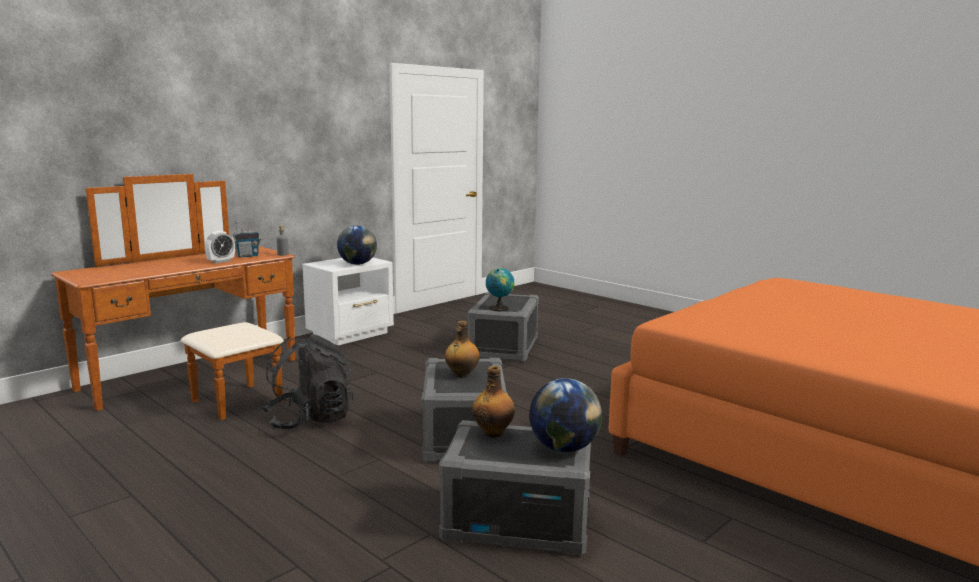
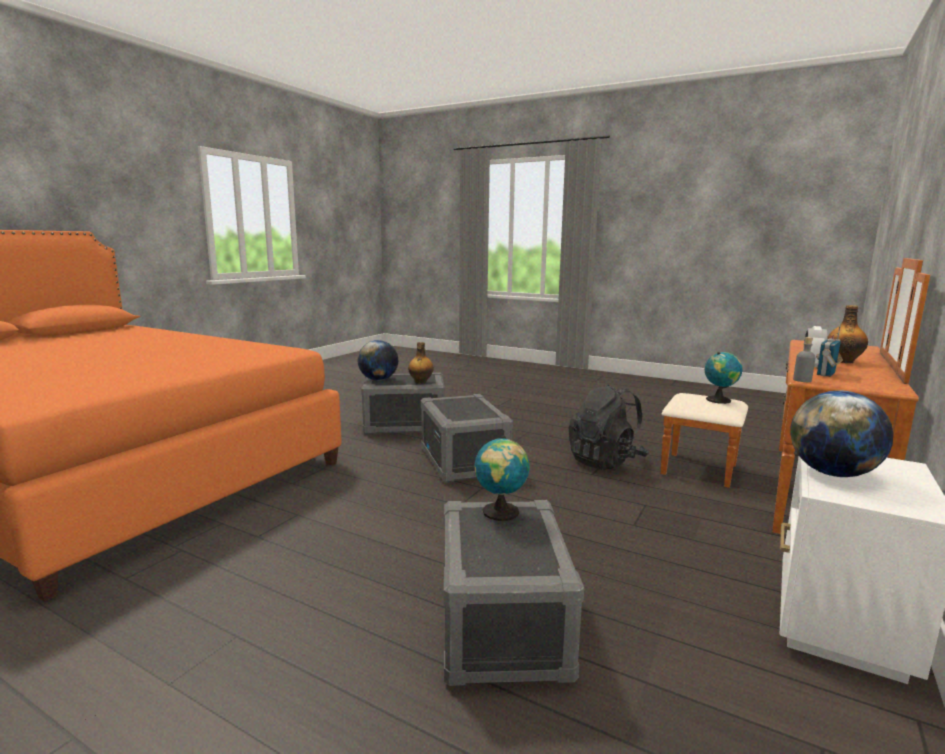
camera: 165 degrees right, 0 degrees up
bottle [445,321,480,378] -> bottle moved to [827,305,868,363]
none -> globe [705,352,742,404]

